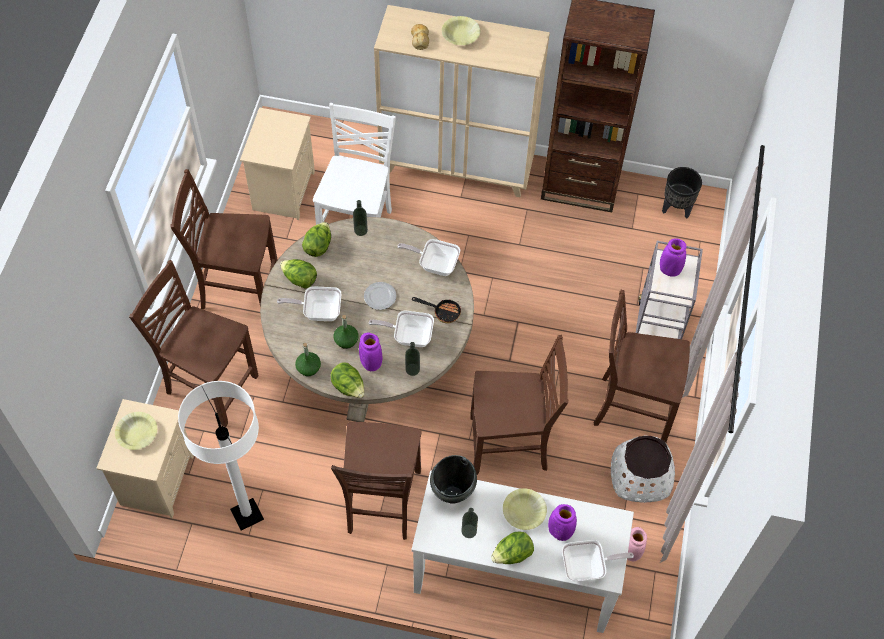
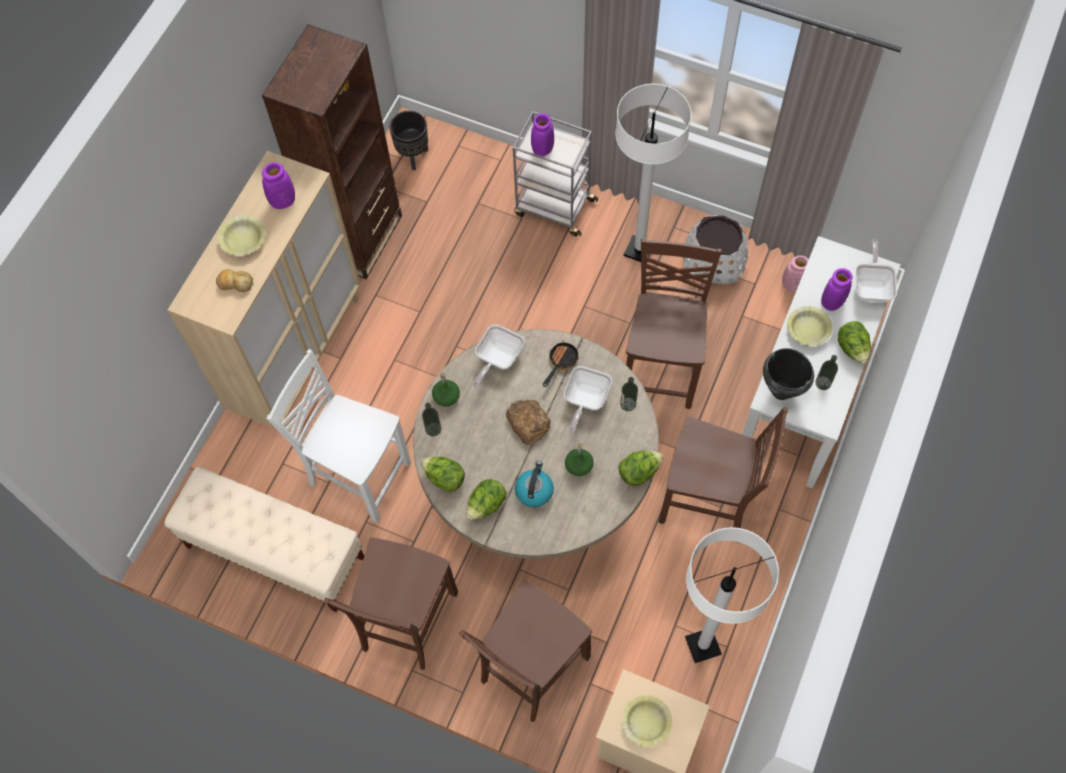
camera: 75 degrees left, 5 degrees up
beige nightstand [240,107,315,220] -> beige bench [165,466,364,612]
frying pan [277,286,341,321] -> kettle [515,461,554,507]
green bottle [295,343,321,376] -> green bottle moved to [432,372,460,407]
purple vase [359,333,382,371] -> purple vase moved to [262,162,295,209]
plate [364,282,396,310] -> bread [506,400,551,445]
brown chair [594,290,690,443] -> white floor lamp [615,84,692,263]

